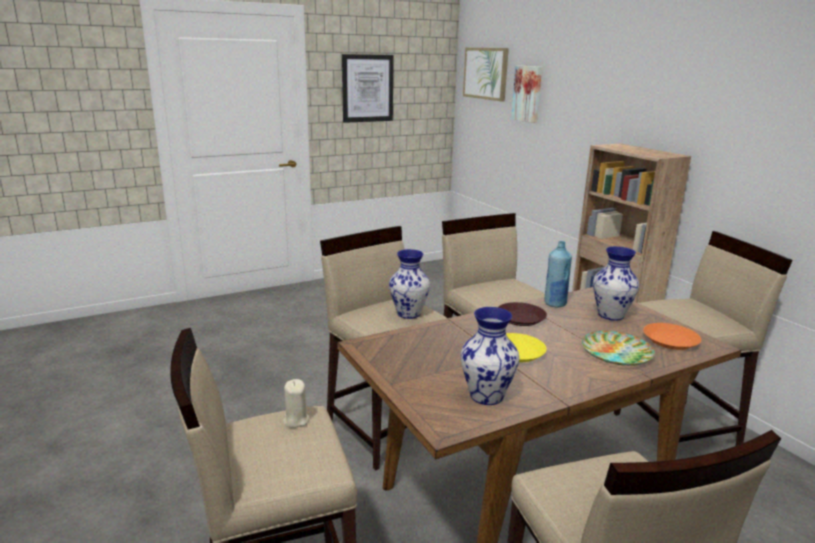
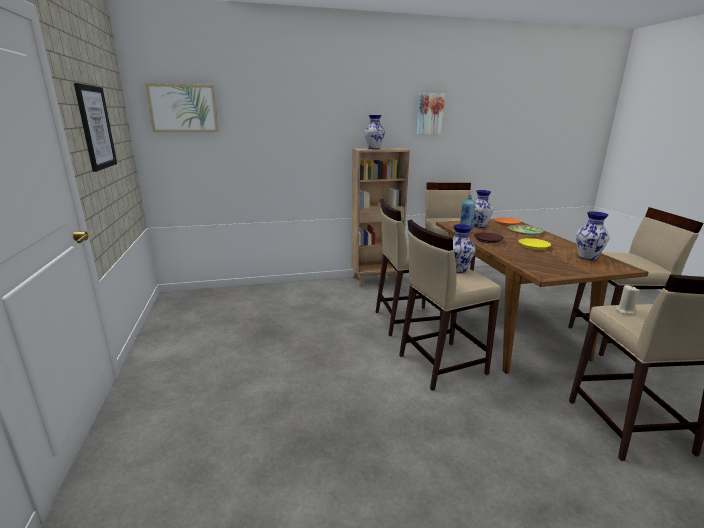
camera: 75 degrees left, 0 degrees up
picture [511,65,542,123] -> picture moved to [417,93,445,135]
none -> vase [365,115,385,149]

